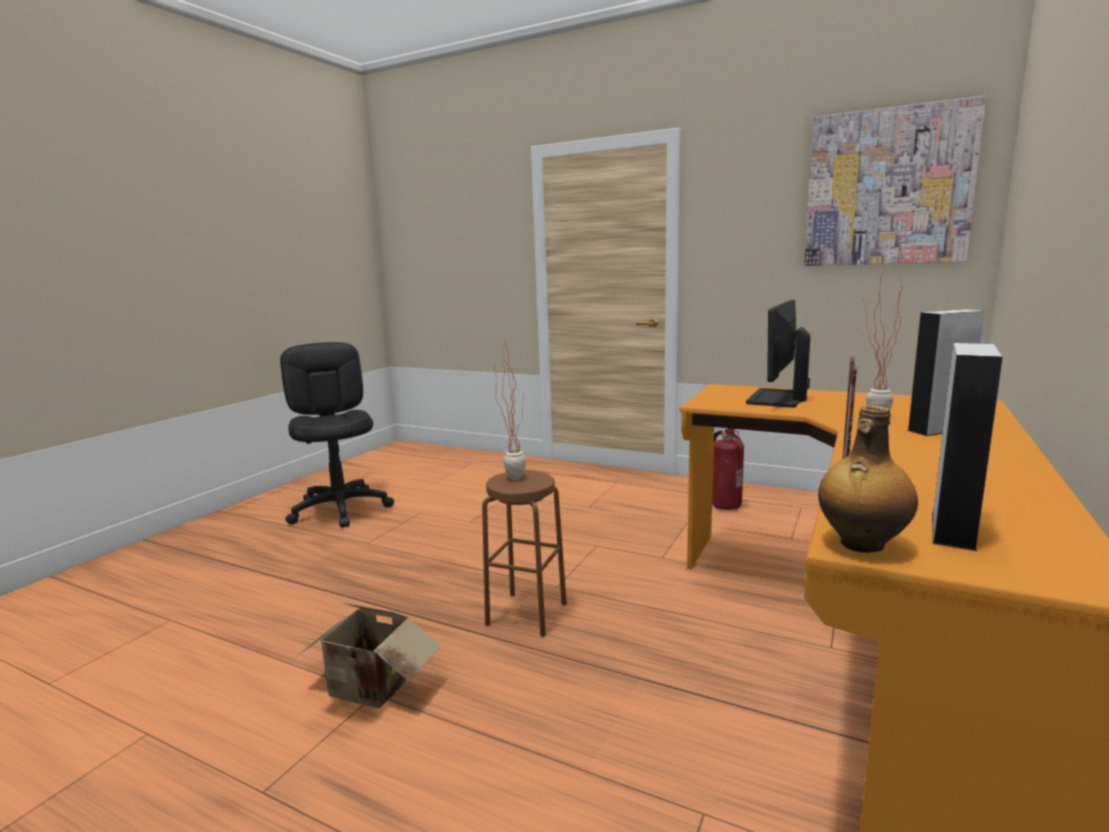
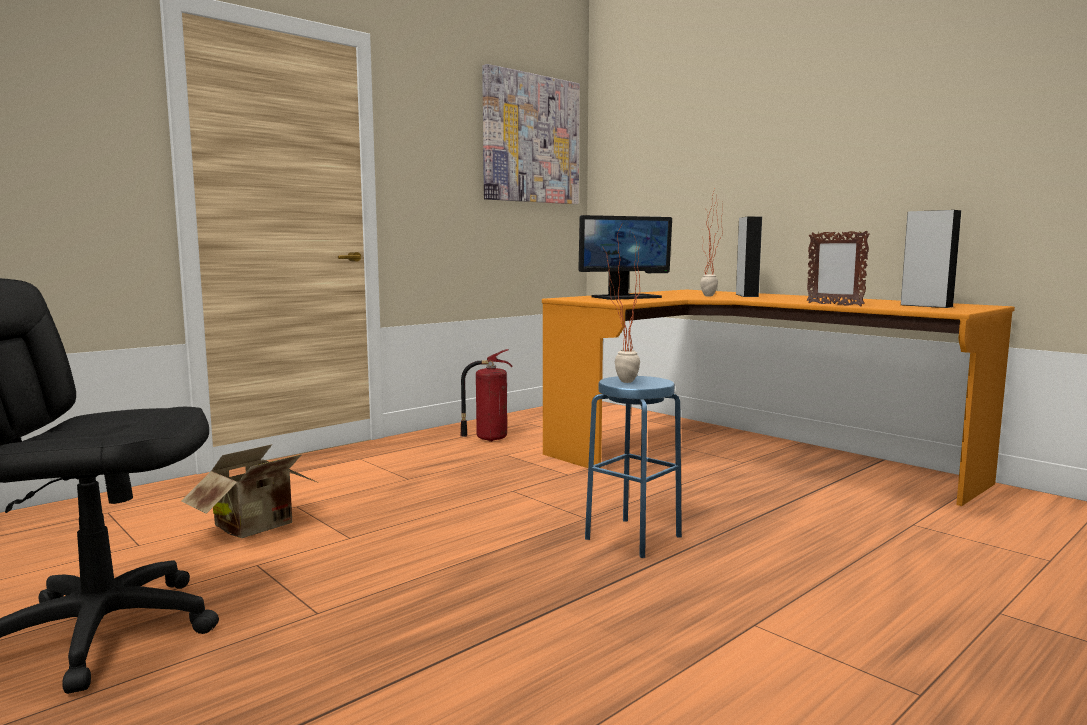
camera: 70 degrees left, 5 degrees down
cardboard box [297,602,441,708] -> cardboard box moved to [181,444,316,538]
brown stool [482,470,567,637] -> blue stool [585,376,682,558]
monitor [746,300,810,408] -> monitor turned 75 degrees counterclockwise [578,215,672,300]
bottle [818,405,918,553] -> none

